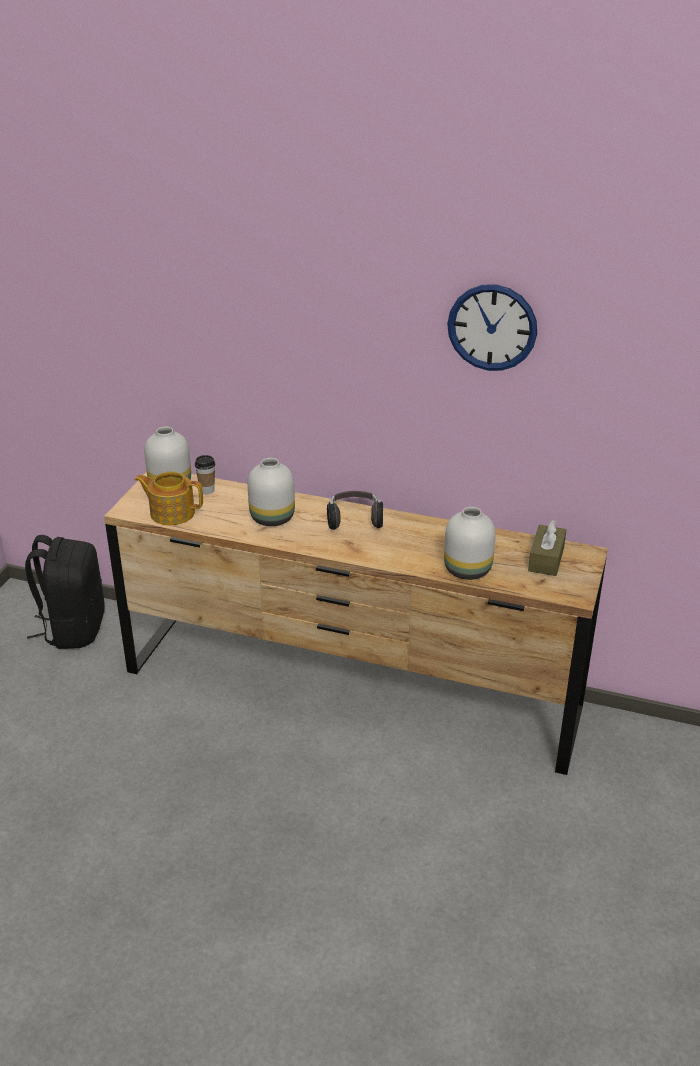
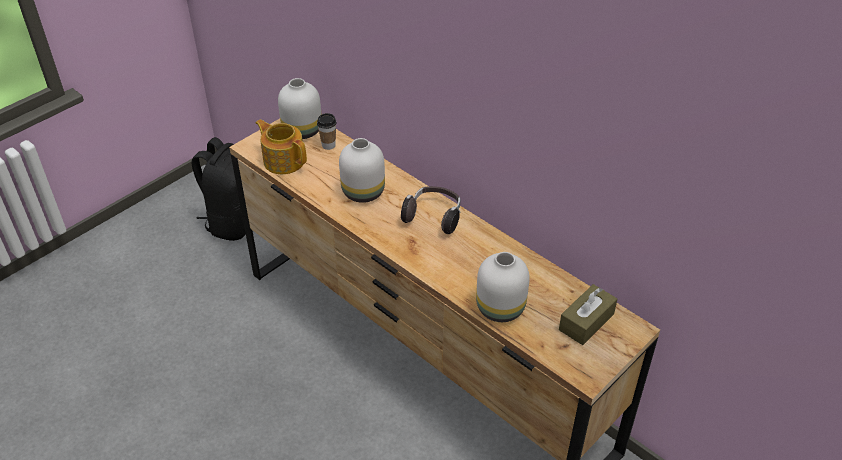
camera: 25 degrees right, 10 degrees up
wall clock [447,284,537,371] -> none

